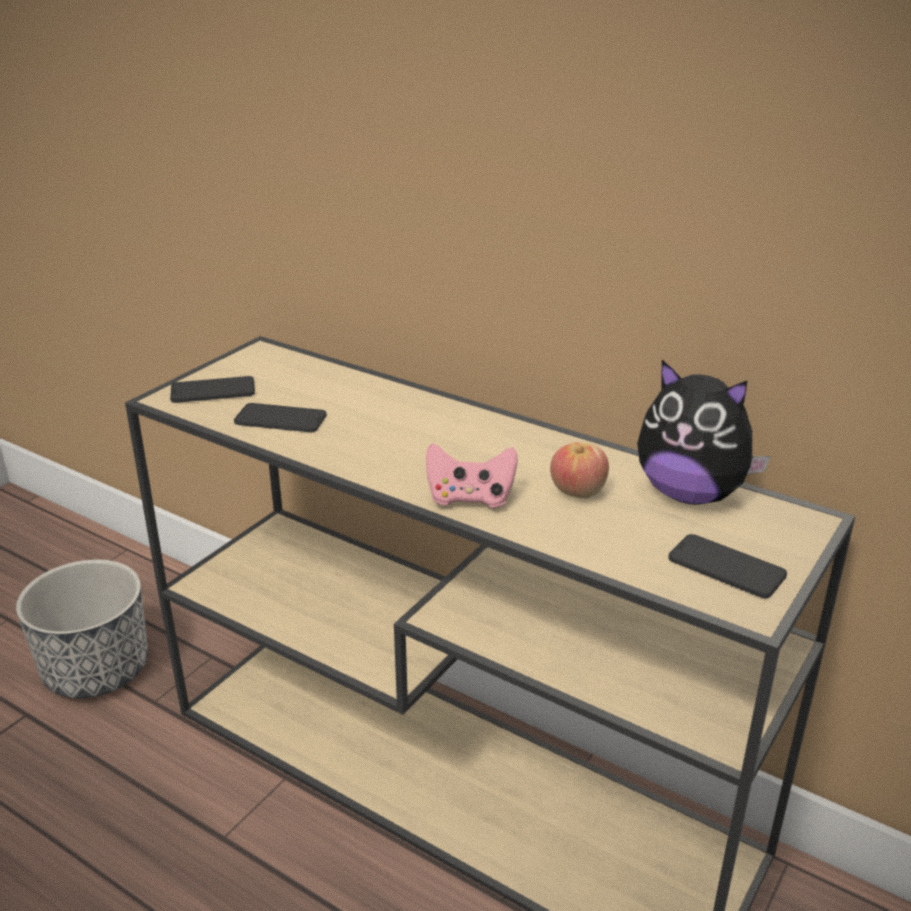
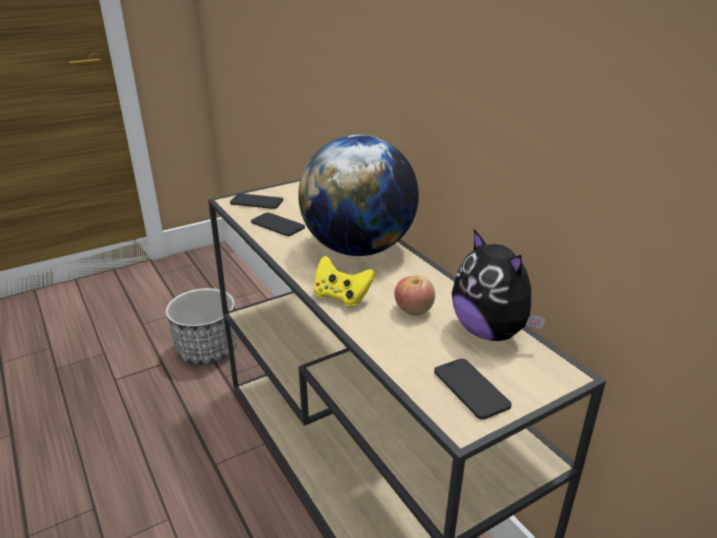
camera: 25 degrees right, 0 degrees up
pink game controller [426,443,518,508] -> yellow game controller [314,255,375,307]
none -> globe [298,135,419,256]

